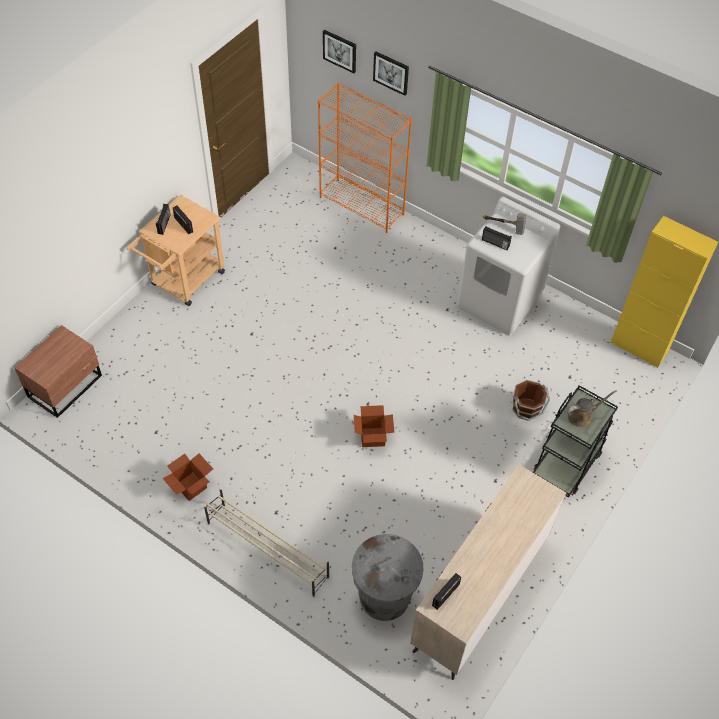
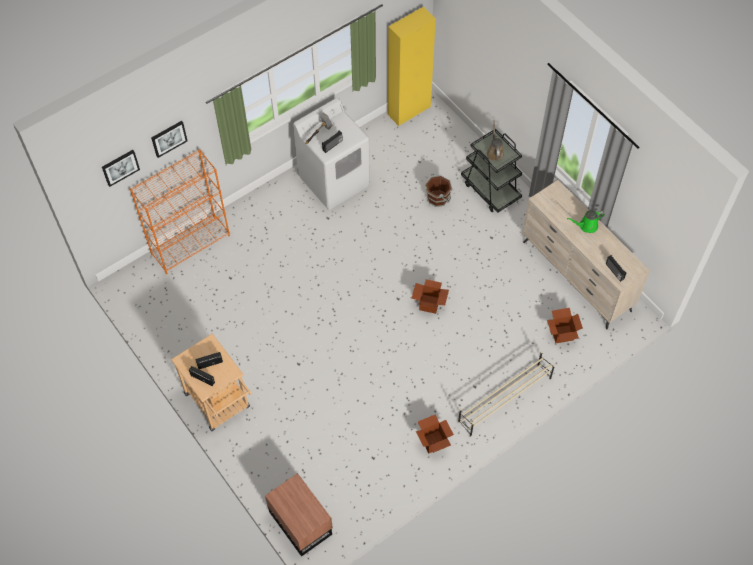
camera: 70 degrees left, 5 degrees up
grey trash can [352,534,423,621] -> cardboard box [547,308,583,343]
none -> green watering can [567,210,605,233]

